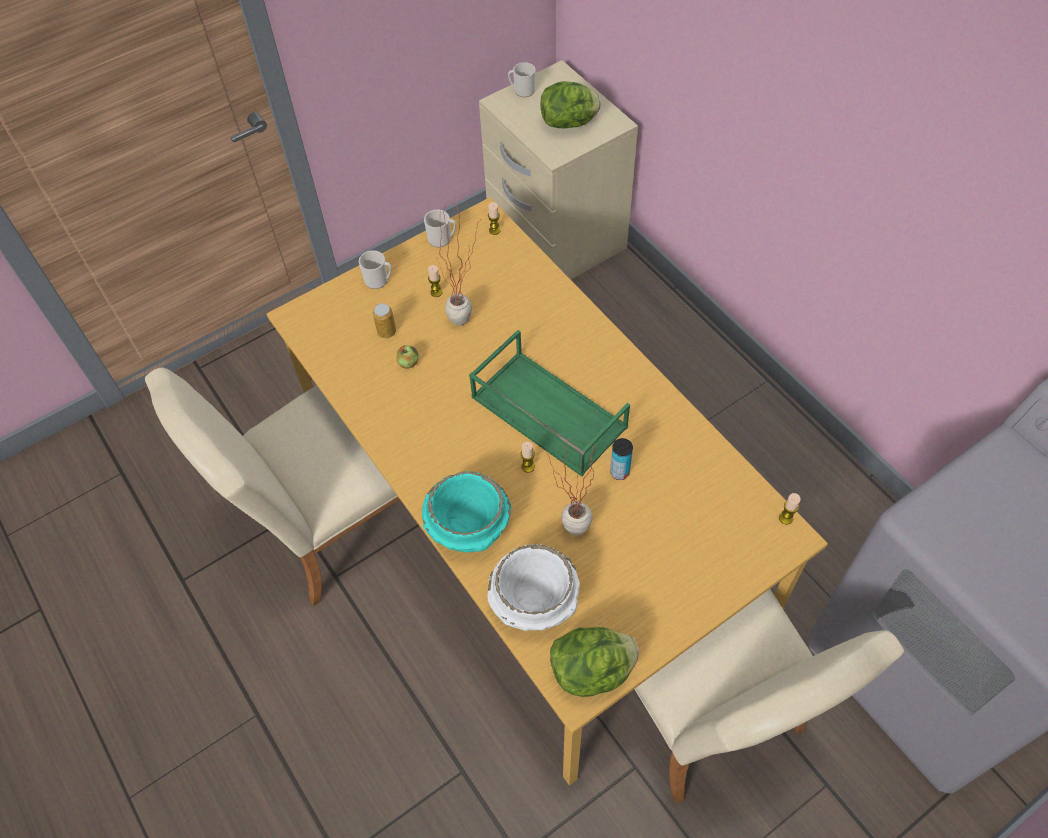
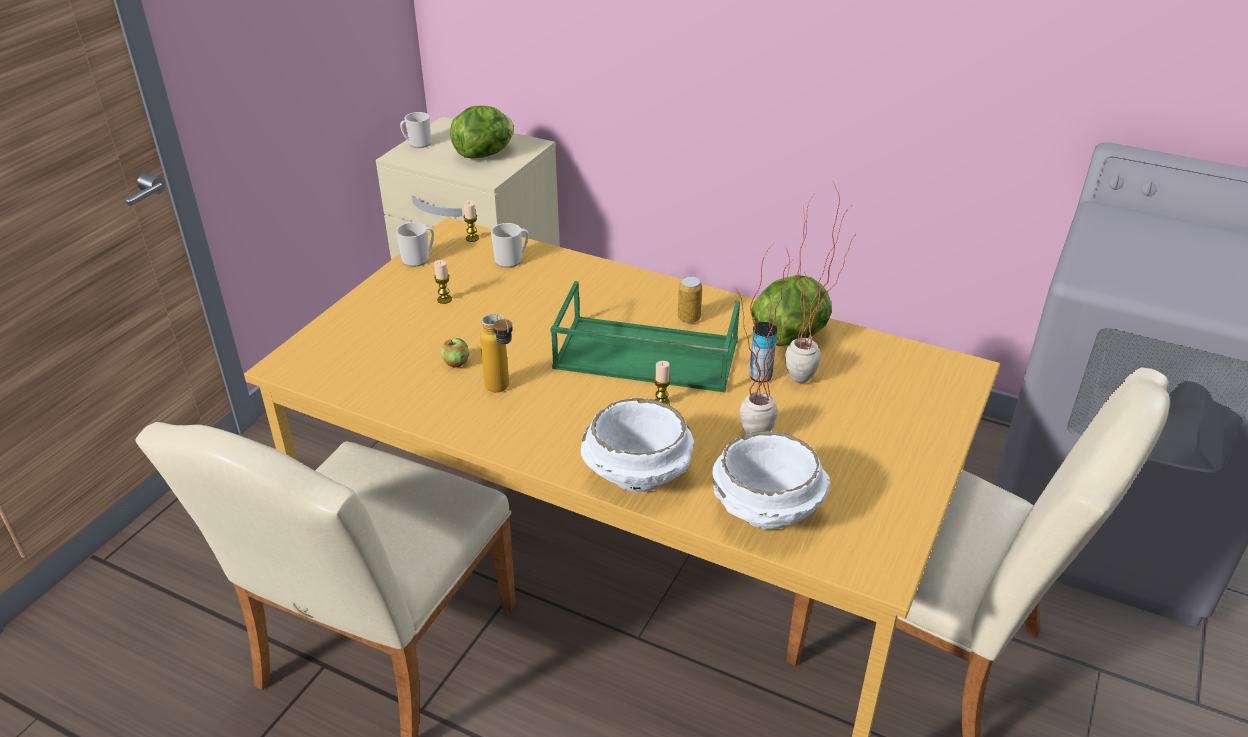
camera: 30 degrees left, 20 degrees down
mug [359,250,392,289] -> mug moved to [491,223,528,268]
can [373,303,396,338] -> can moved to [678,276,702,323]
turquoise bowl [422,471,511,552] -> white bowl [581,398,694,492]
potted plant [436,200,480,326] -> potted plant moved to [785,182,857,383]
lettuce [550,627,639,697] -> lettuce moved to [751,275,832,346]
candle [779,493,801,525] -> none
none -> bottle [480,313,513,392]

